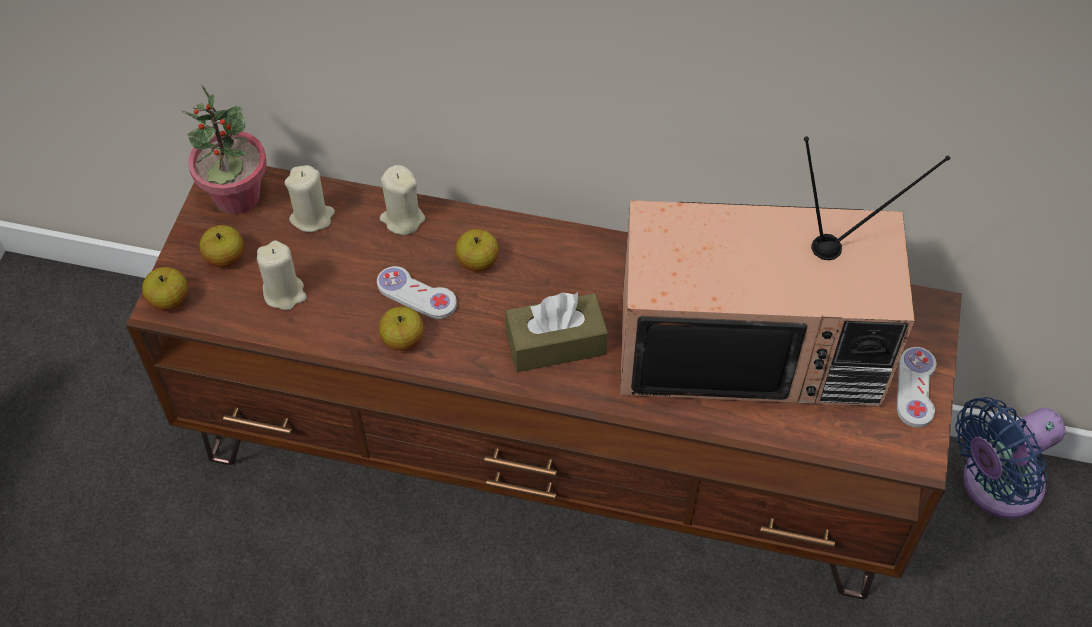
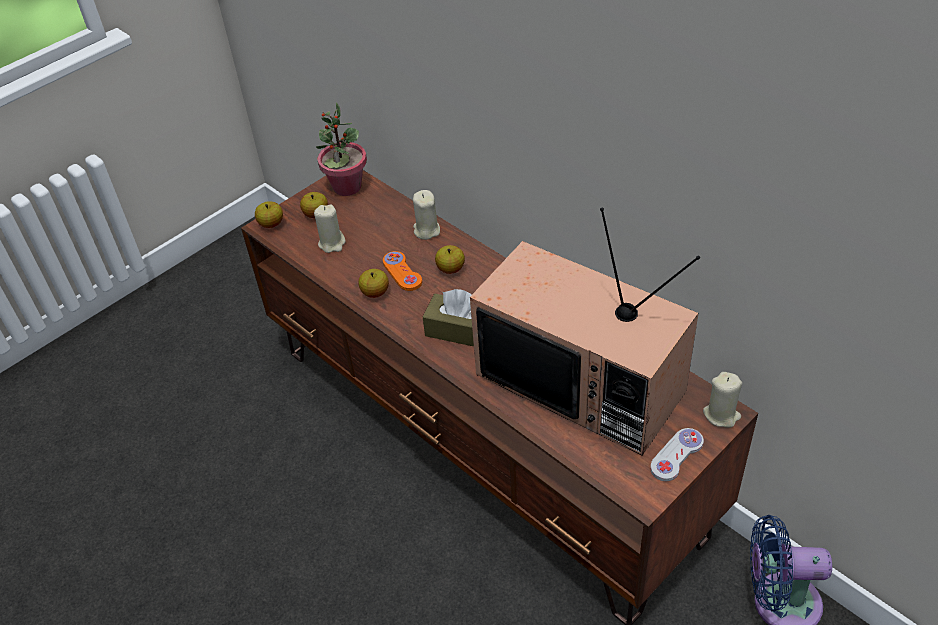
camera: 35 degrees right, 10 degrees down
beige candle [285,165,335,232] -> beige candle moved to [703,372,742,428]
white game controller [377,266,457,319] -> orange game controller [383,251,422,291]

